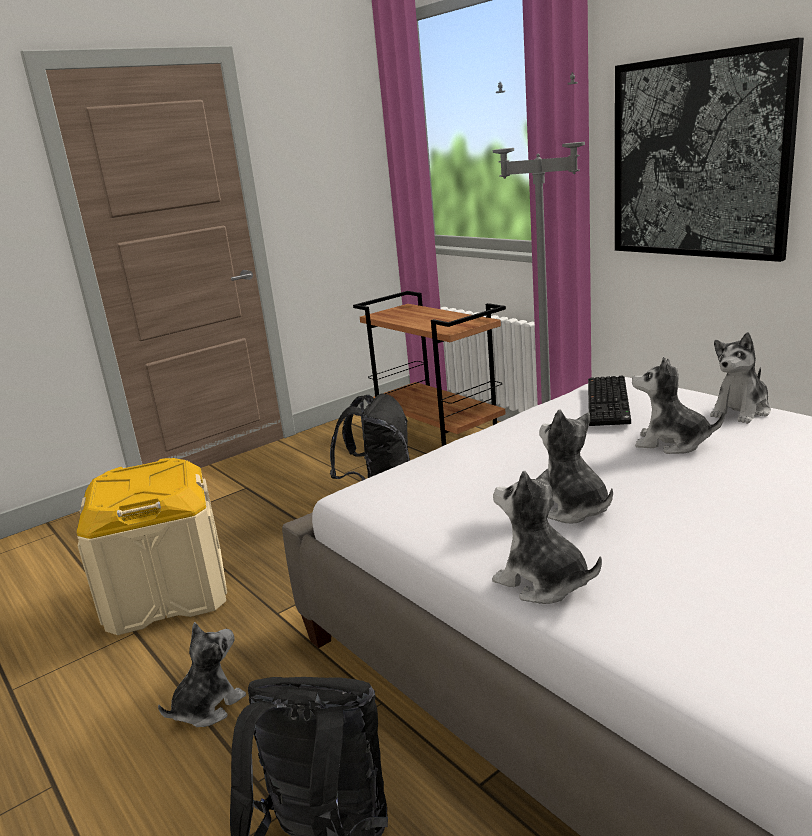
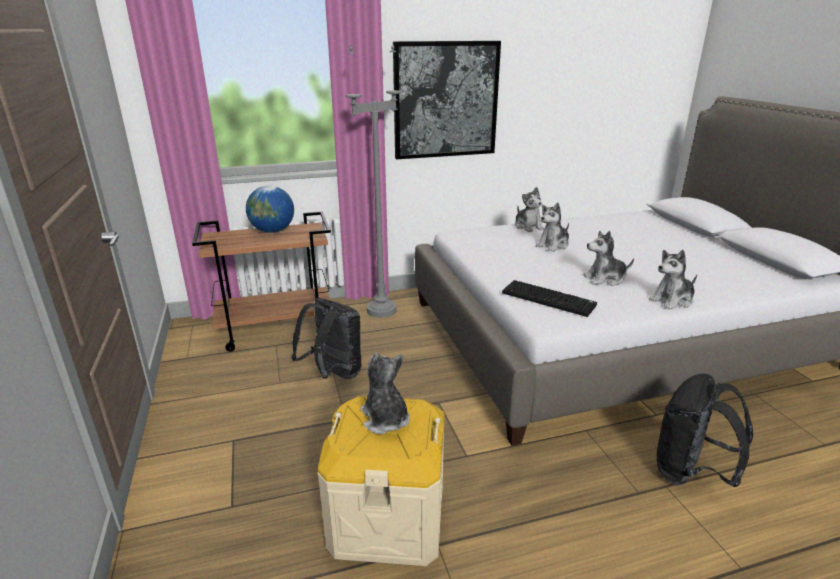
camera: 70 degrees left, 5 degrees up
plush toy [158,622,246,727] -> plush toy moved to [360,352,410,434]
keyboard [588,375,631,426] -> keyboard moved to [502,280,597,317]
none -> globe [246,186,294,233]

